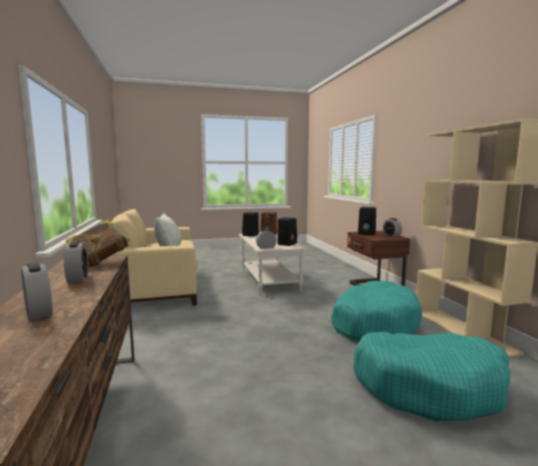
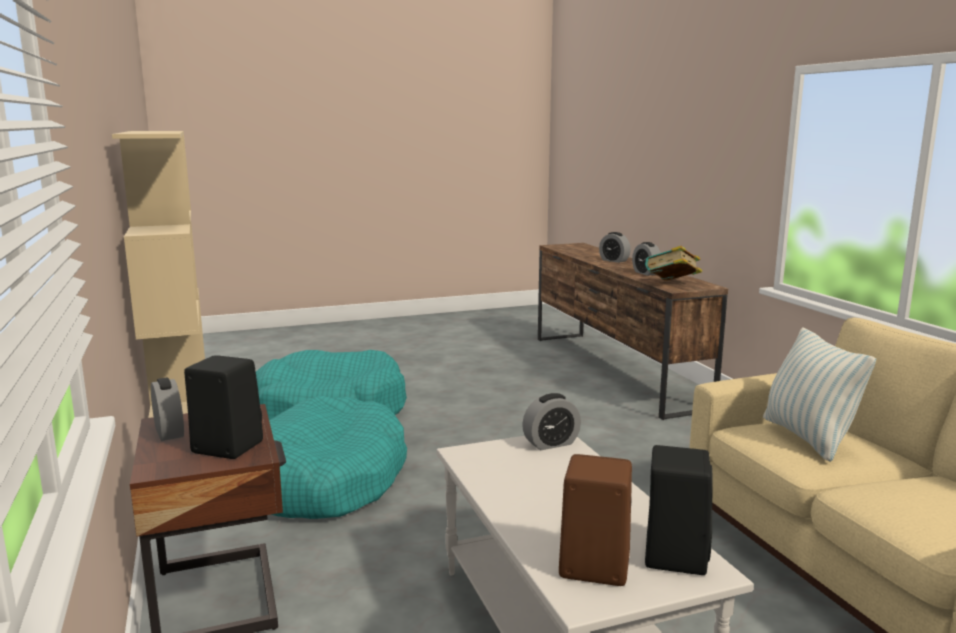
camera: 175 degrees right, 5 degrees up
black speaker [277,217,297,246] -> none

